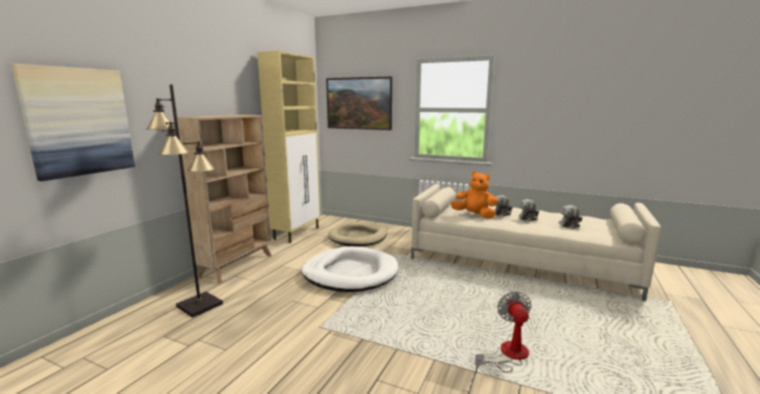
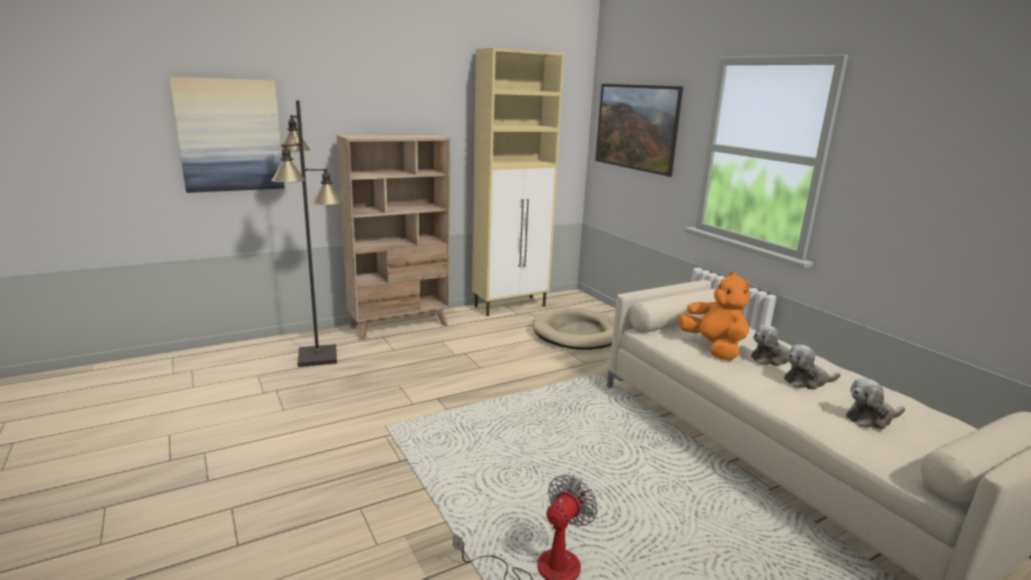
camera: 35 degrees right, 5 degrees up
white dog bed [301,246,399,292] -> none

